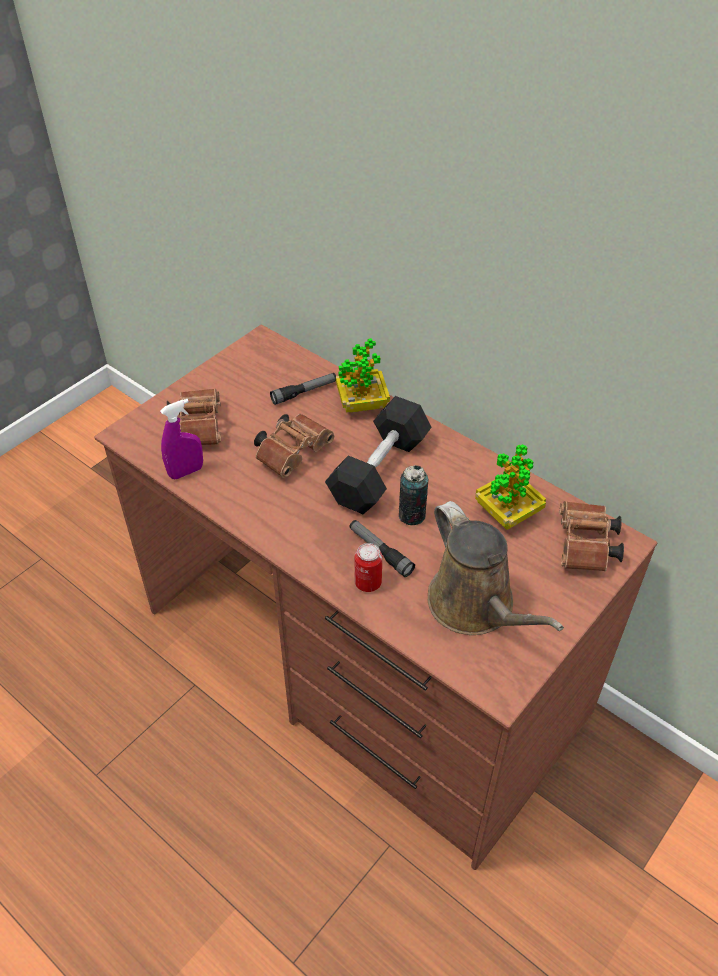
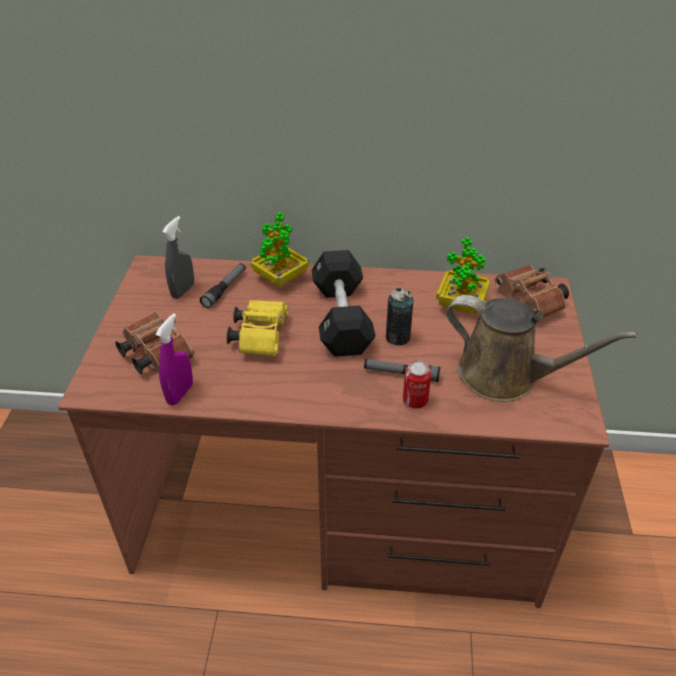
camera: 35 degrees left, 5 degrees down
brown binoculars [254,414,334,478] -> yellow binoculars [227,300,288,357]
none -> grey spray bottle [162,216,194,299]

